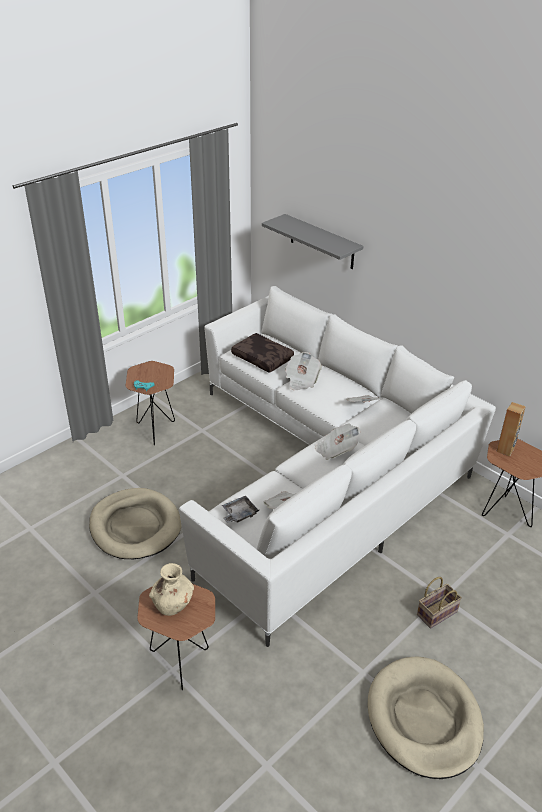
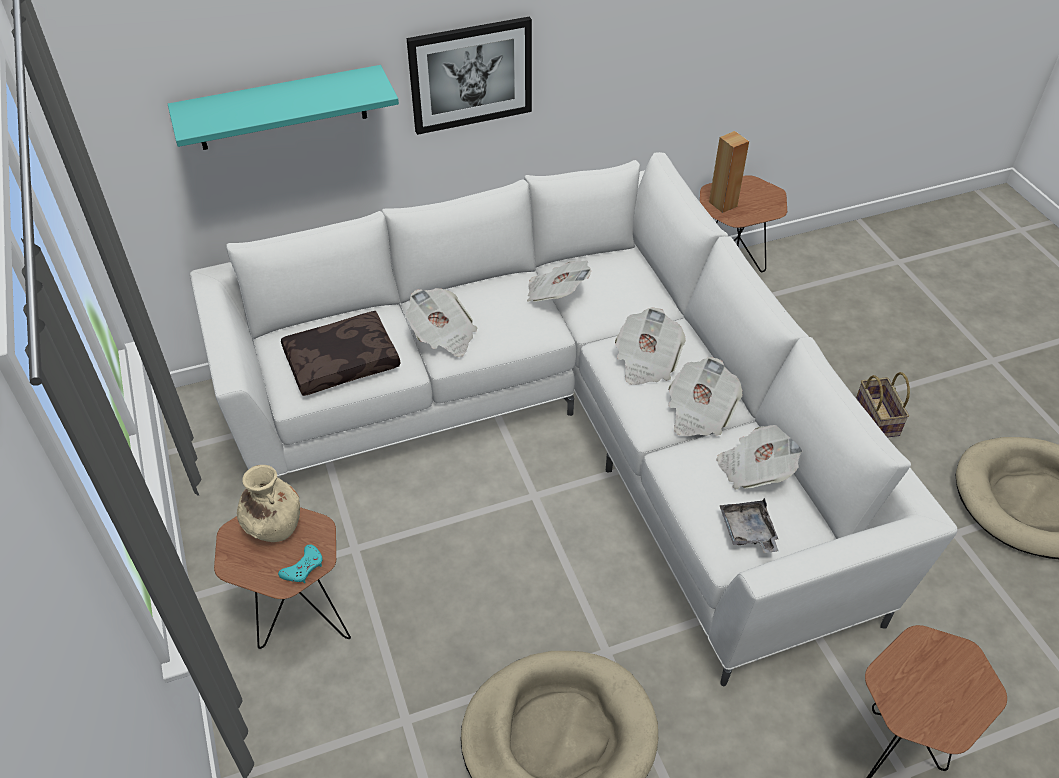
camera: 65 degrees left, 10 degrees up
beige vase [149,563,194,616] -> beige vase moved to [237,465,300,542]
grey shelf [262,214,363,269] -> turquoise shelf [168,65,399,150]
none -> picture [407,17,532,135]
none -> newspaper [668,357,743,436]

